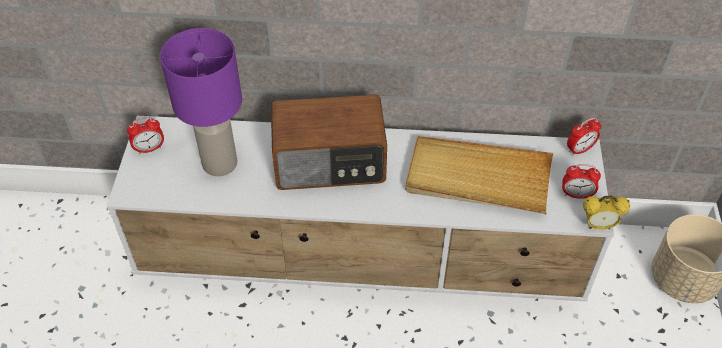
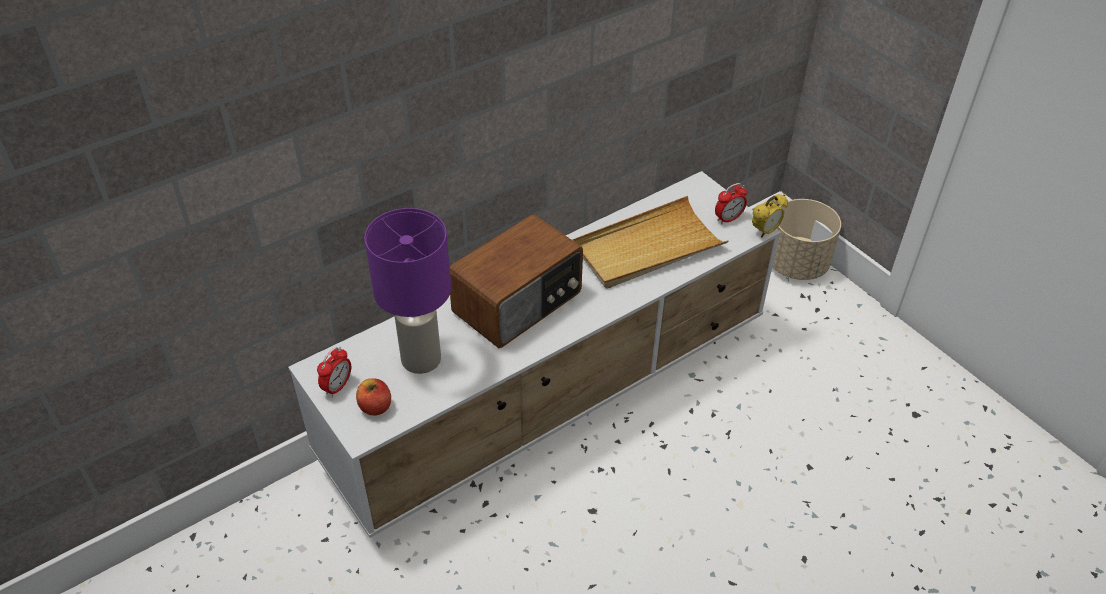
camera: 40 degrees left, 5 degrees down
alarm clock [567,118,601,156] -> none
none -> apple [356,378,391,416]

